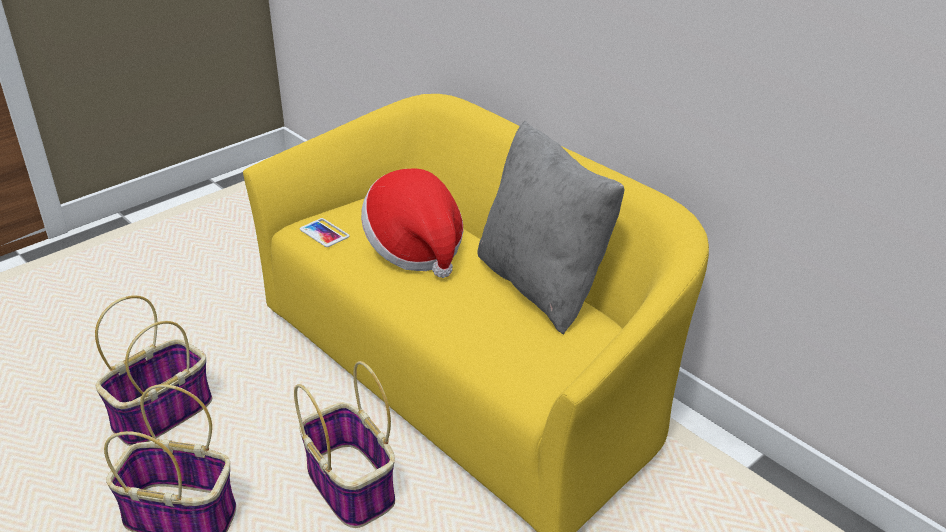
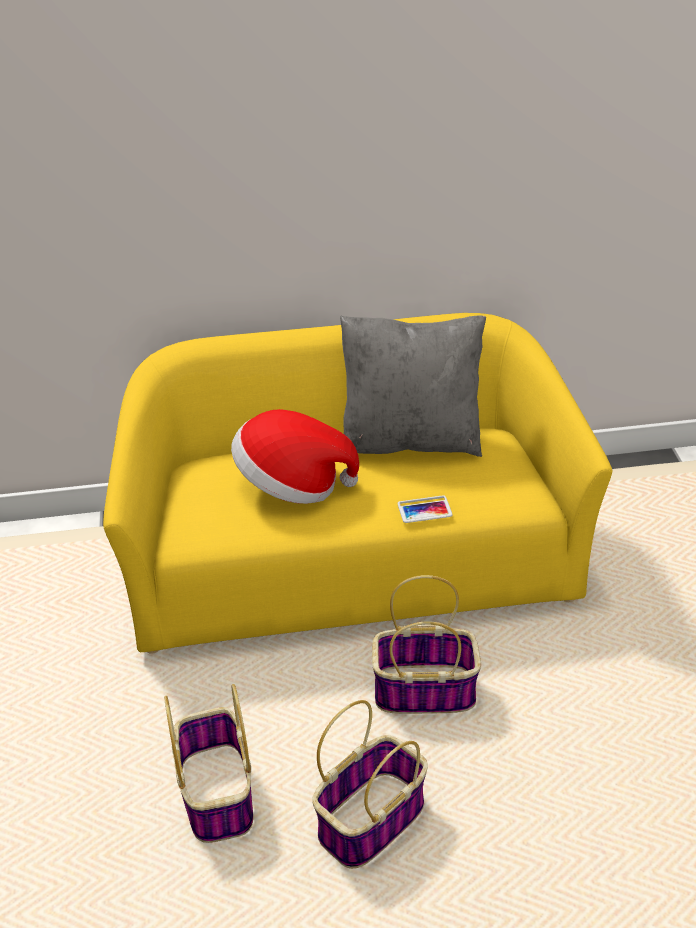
camera: 55 degrees left, 5 degrees up
phone [300,218,350,247] -> phone moved to [397,495,453,523]

